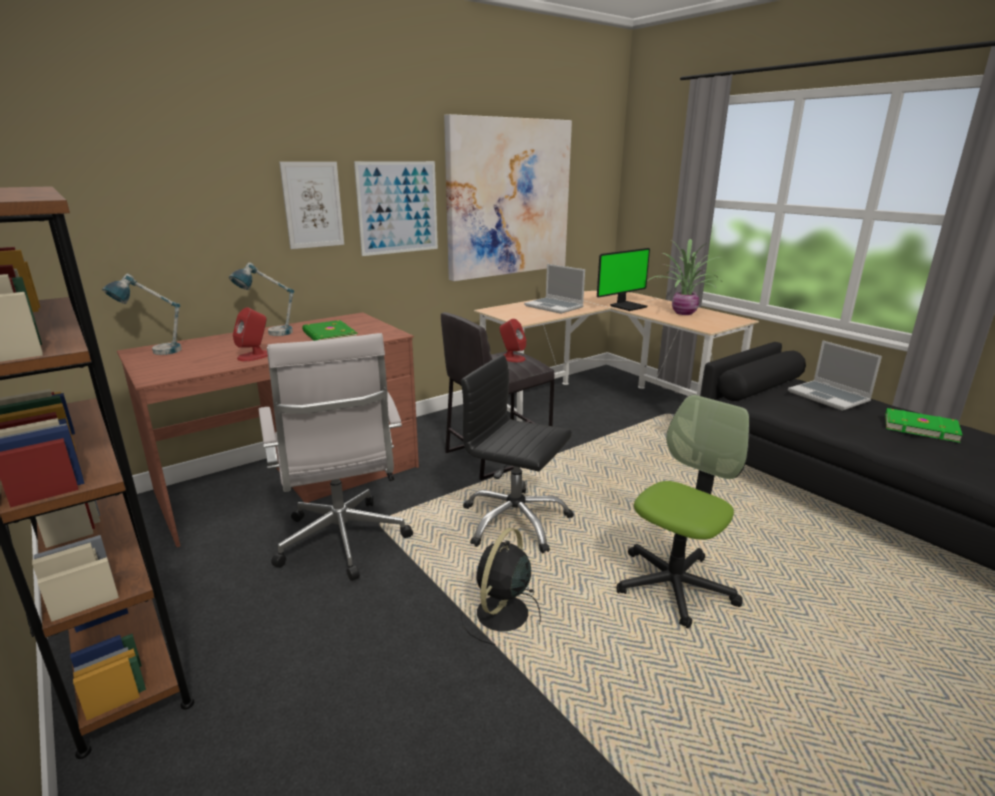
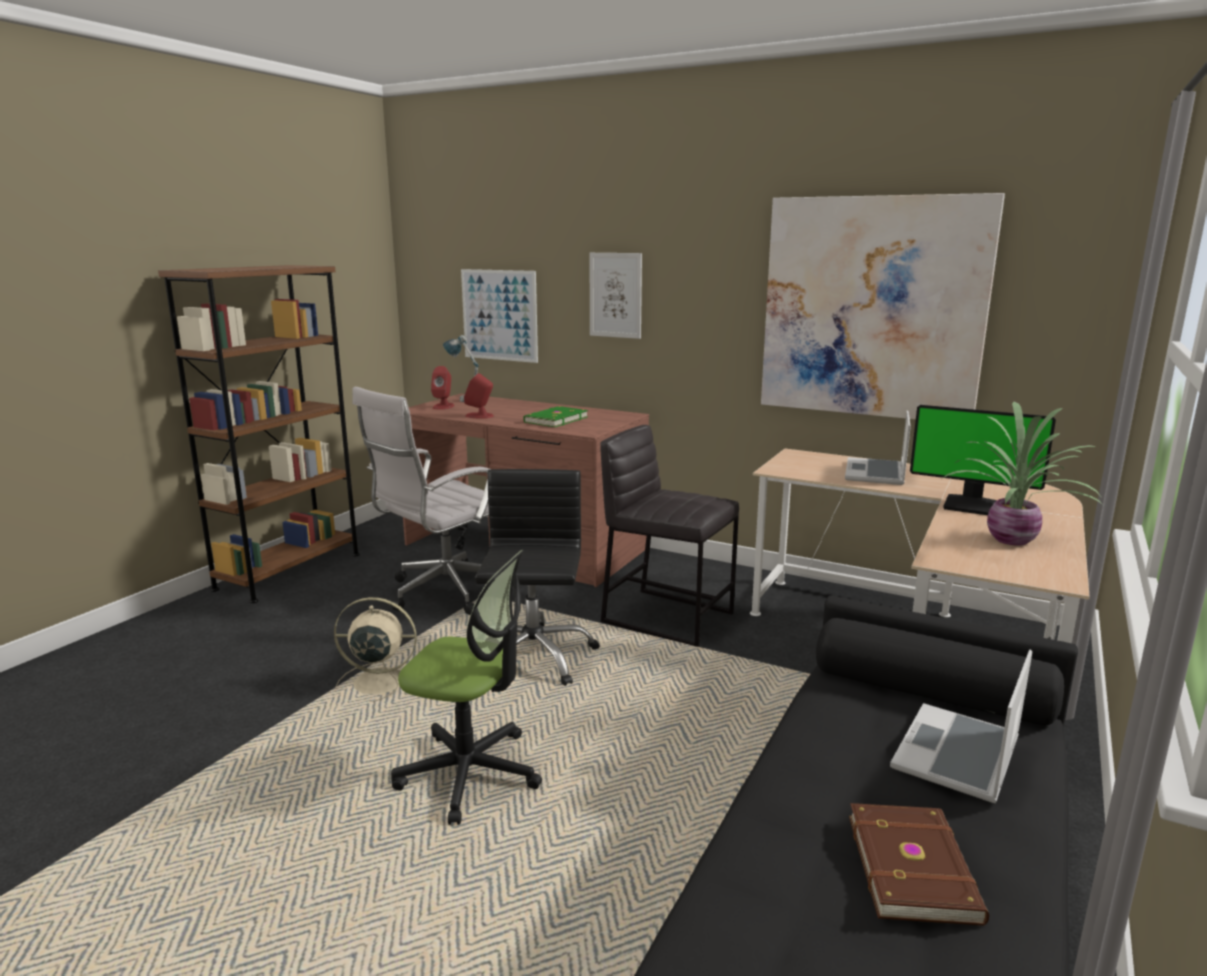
camera: 65 degrees right, 5 degrees down
table lamp [229,262,294,336] -> none
picture [354,161,438,256] -> picture moved to [461,269,538,363]
black fan [461,528,541,645] -> beige fan [334,597,417,702]
red speaker [499,319,526,362] -> red speaker moved to [431,366,454,410]
green book [885,408,963,443] -> brown book [849,803,989,926]

